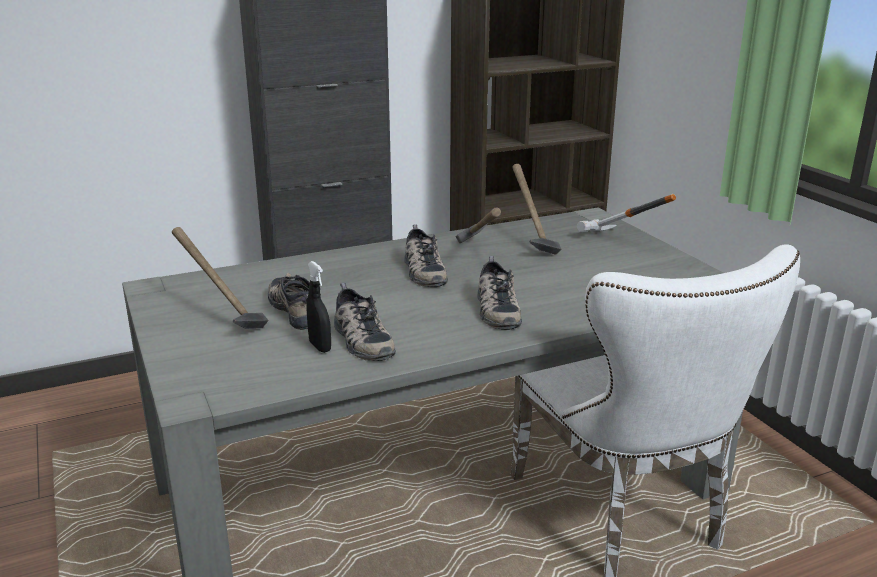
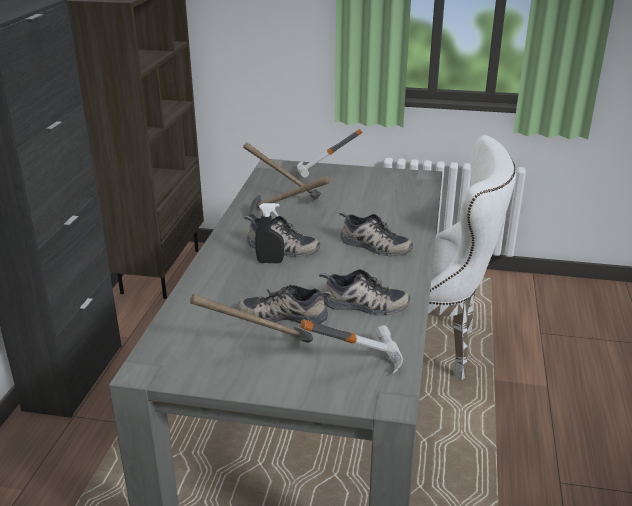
camera: 55 degrees left, 5 degrees up
black spray bottle [307,261,331,353] -> black spray bottle moved to [255,203,284,263]
none -> hammer [301,319,403,374]

